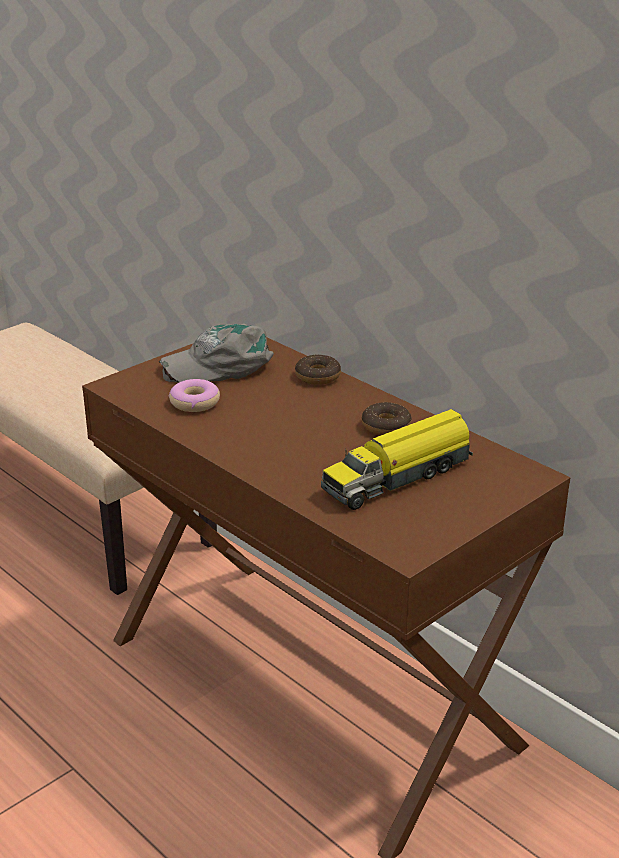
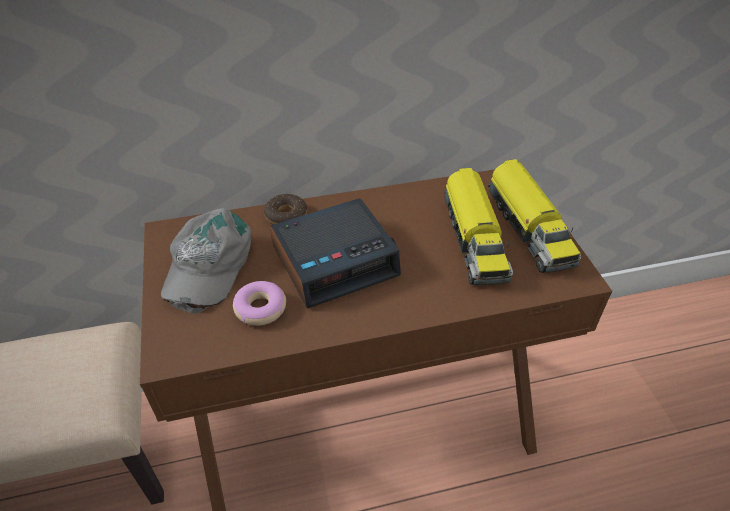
camera: 60 degrees left, 15 degrees up
donut [362,402,412,435] -> none
none -> alarm clock [270,198,401,308]
none -> toy truck [488,159,581,273]

